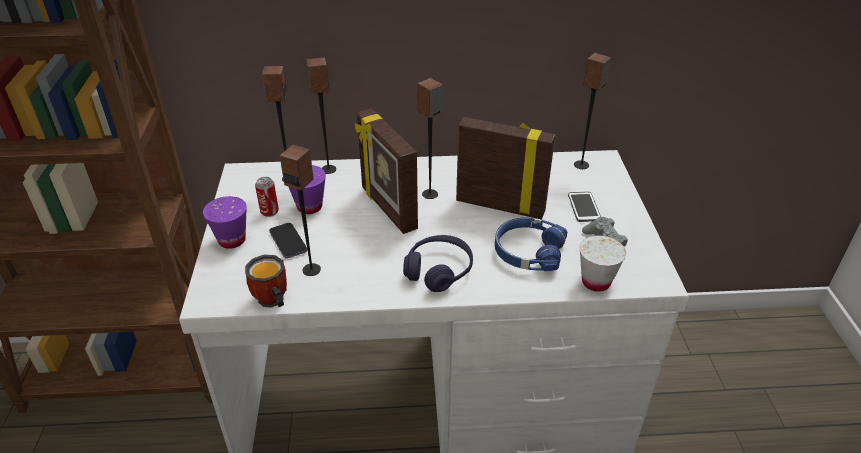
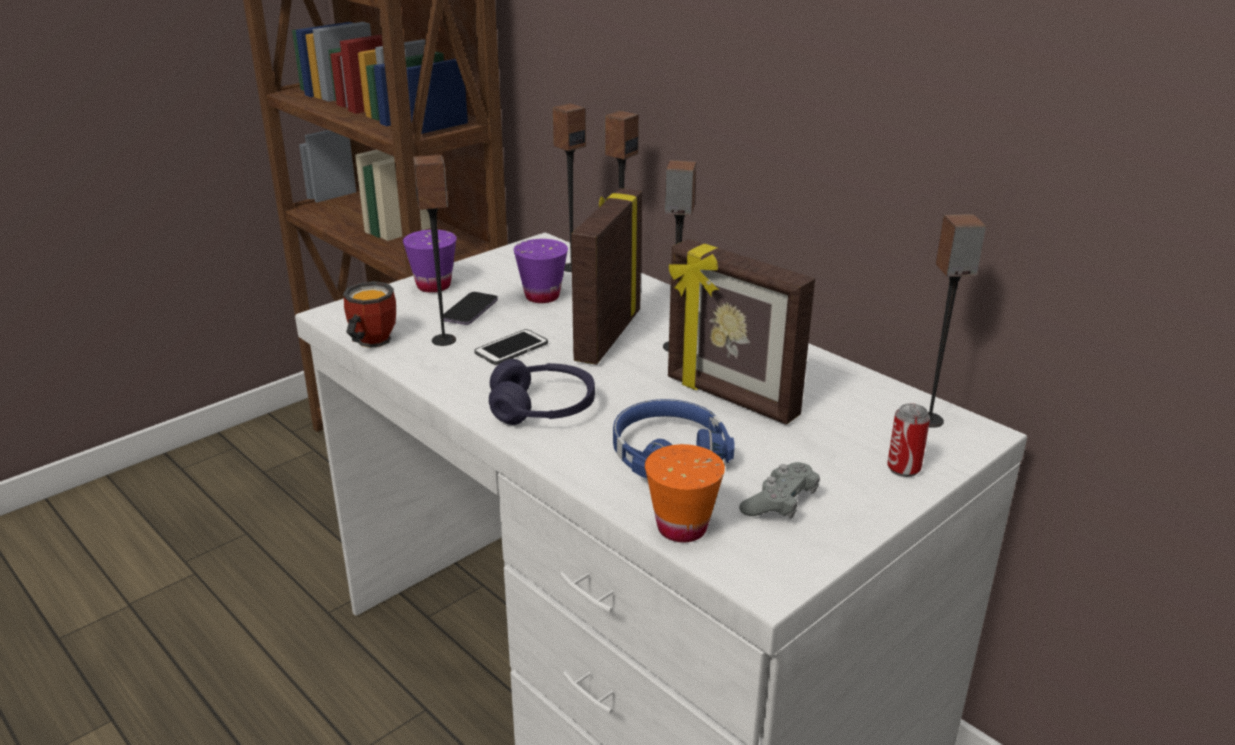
camera: 50 degrees right, 10 degrees down
can [255,177,279,217] -> can moved to [887,403,930,477]
picture frame [456,117,555,219] -> picture frame turned 150 degrees clockwise [668,239,815,425]
phone [568,192,601,222] -> phone moved to [474,329,548,365]
white cup [580,235,626,292] -> orange cup [645,444,725,542]

